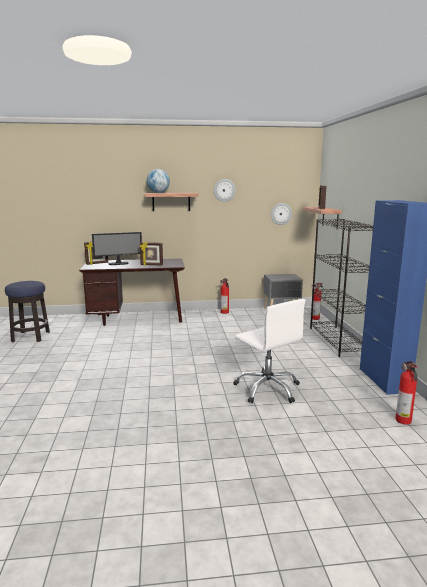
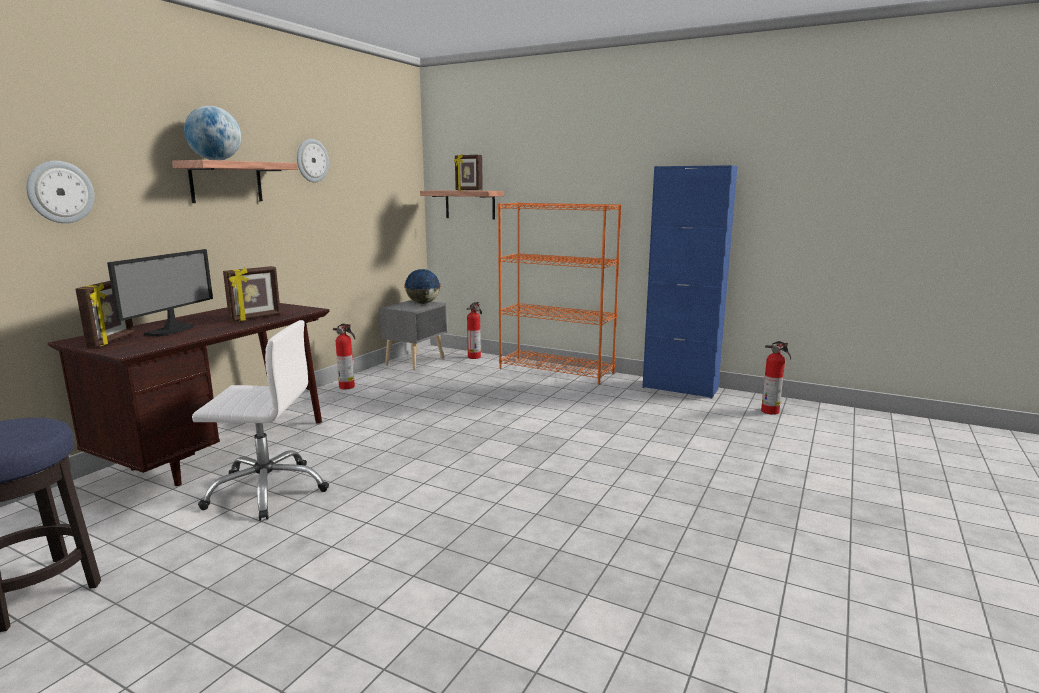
camera: 55 degrees left, 0 degrees up
white office chair [233,299,305,403] -> white office chair moved to [192,320,329,521]
wall clock [271,203,292,225] -> wall clock moved to [26,161,94,223]
black bookcase [310,219,373,357] -> orange bookcase [498,202,622,385]
none -> globe [404,269,441,304]

